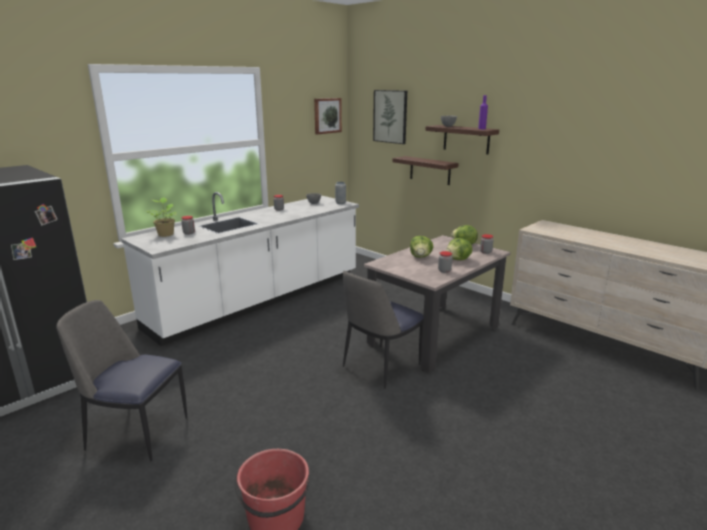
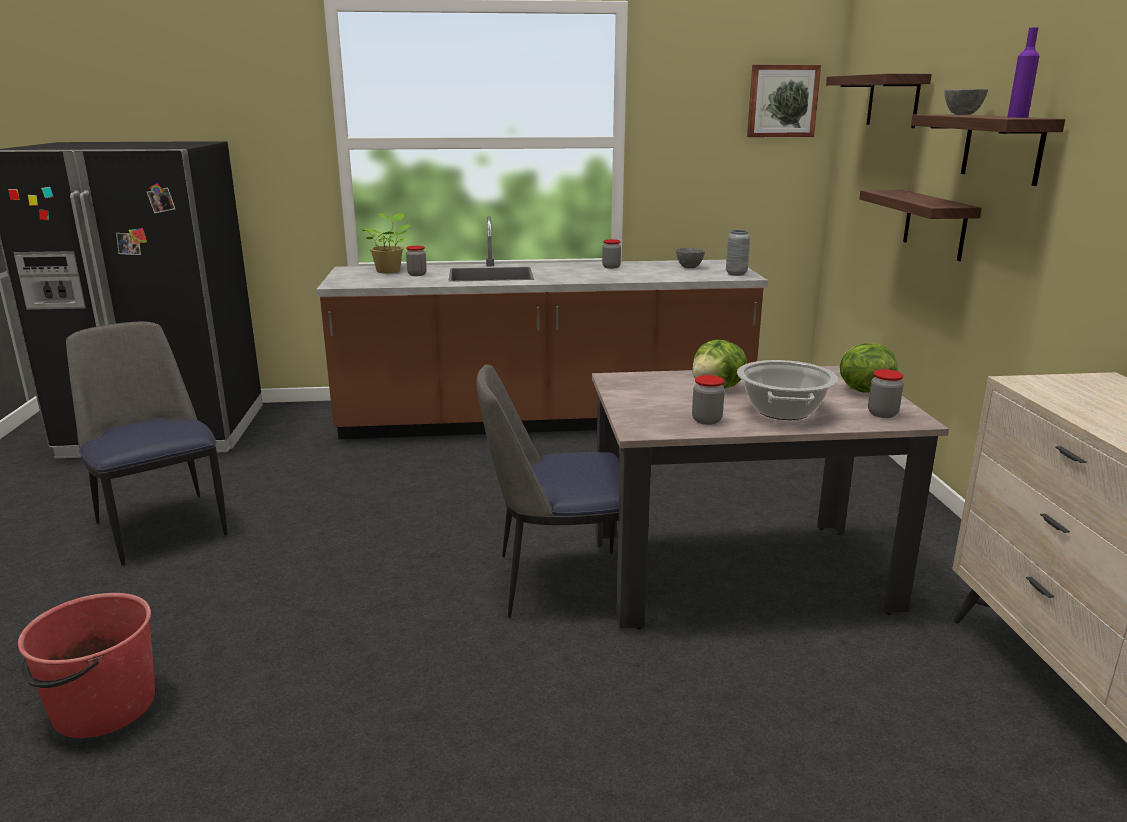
camera: 40 degrees right, 0 degrees up
white counter [121,192,359,346] -> brown counter [316,216,768,439]
picture [373,90,407,144] -> shelf [826,74,932,128]
lettuce [446,238,472,260] -> cooking pot [737,360,838,420]

